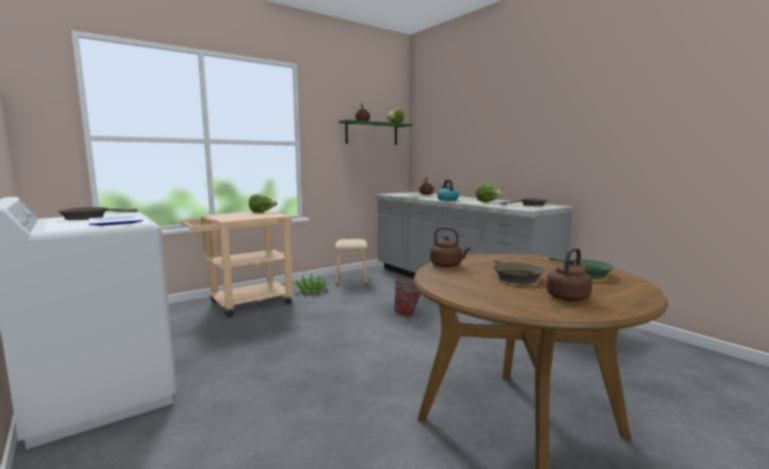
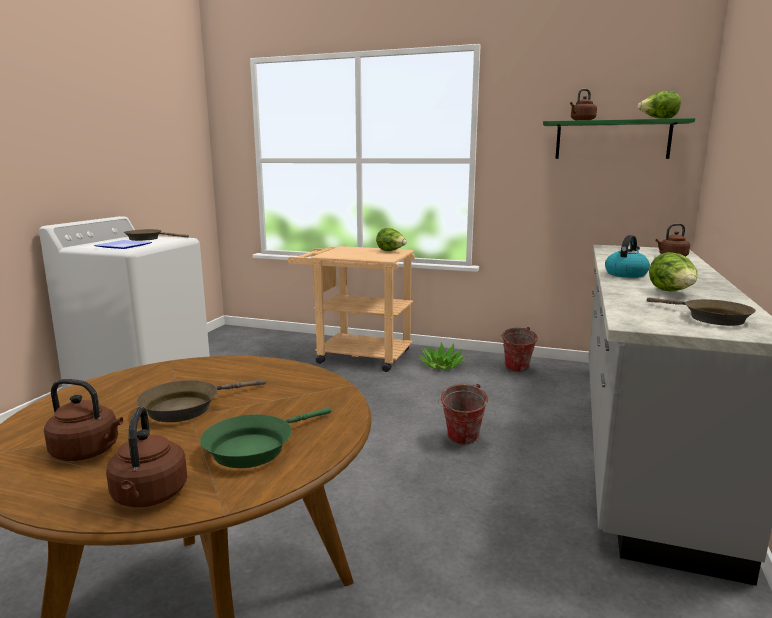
camera: 55 degrees right, 5 degrees up
beige stool [335,239,368,285] -> bucket [500,327,538,372]
brown kettle [430,227,470,267] -> brown kettle moved to [106,406,187,507]

